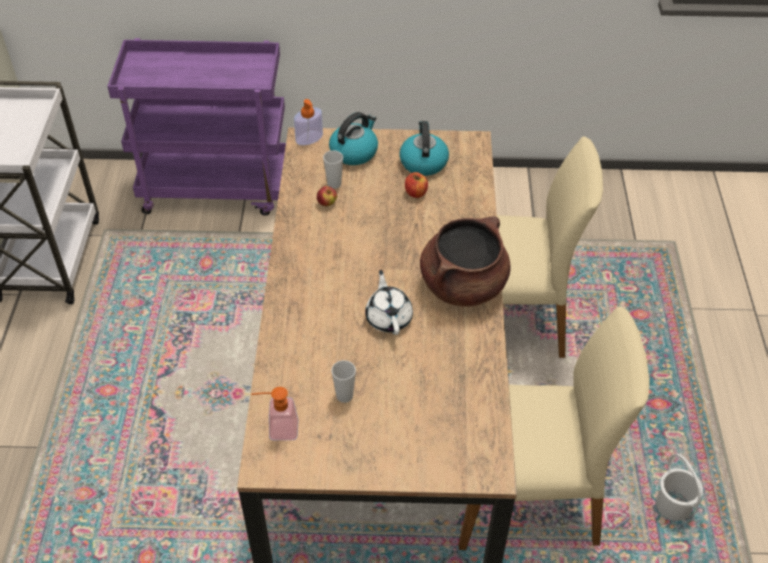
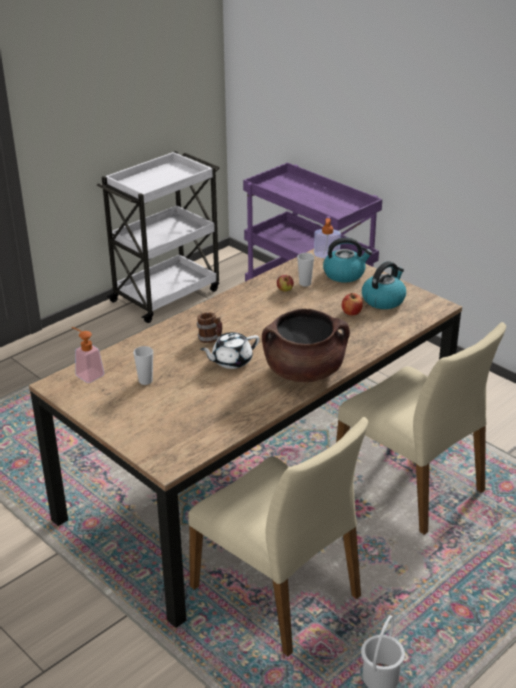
camera: 45 degrees right, 15 degrees down
white teapot [365,270,413,335] -> white teapot turned 150 degrees counterclockwise [200,332,259,369]
none -> mug [196,312,222,343]

